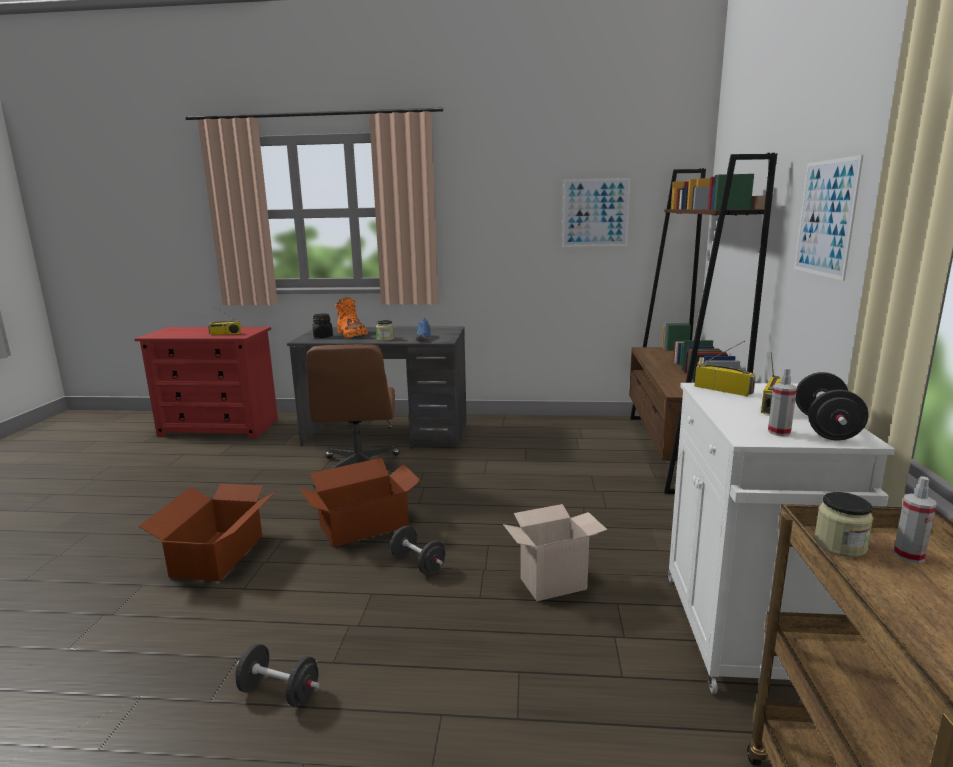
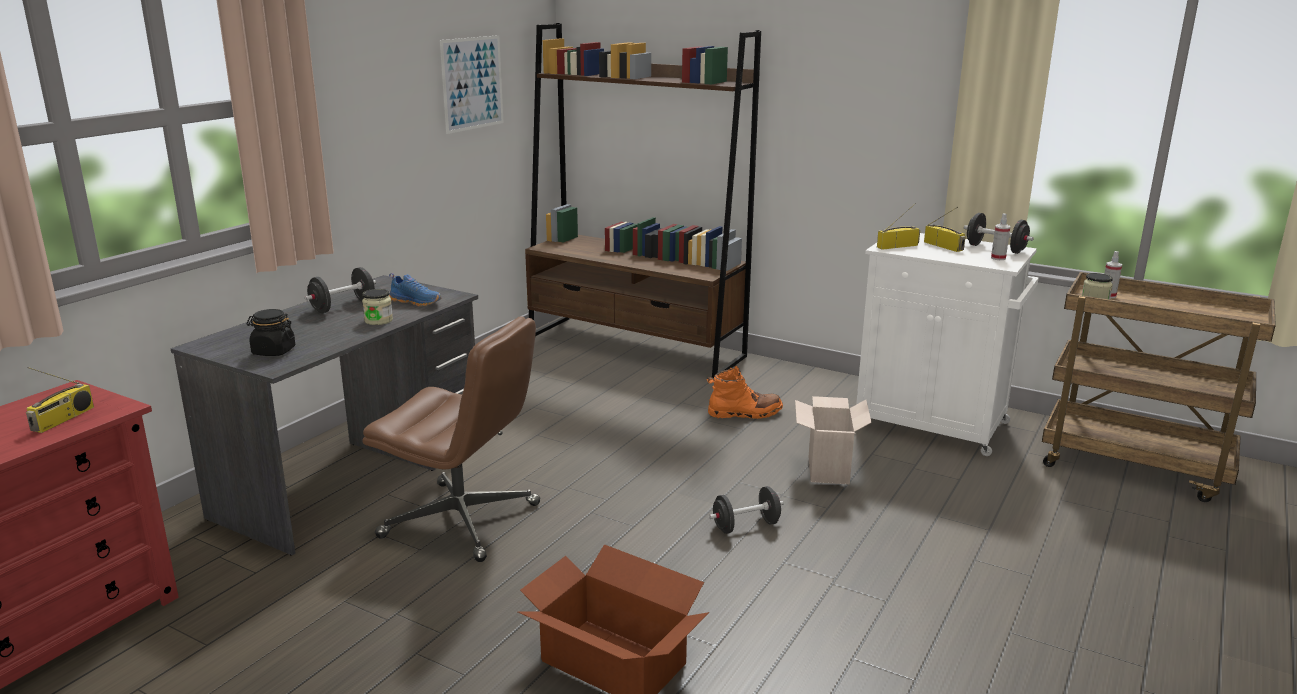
camera: 65 degrees left, 5 degrees up
black dumbbell [235,644,320,707] -> black dumbbell moved to [305,267,376,313]
cardboard box [300,458,421,547] -> none
orange boot [335,297,368,338] -> orange boot moved to [707,366,783,419]
picture [794,155,863,281] -> none

